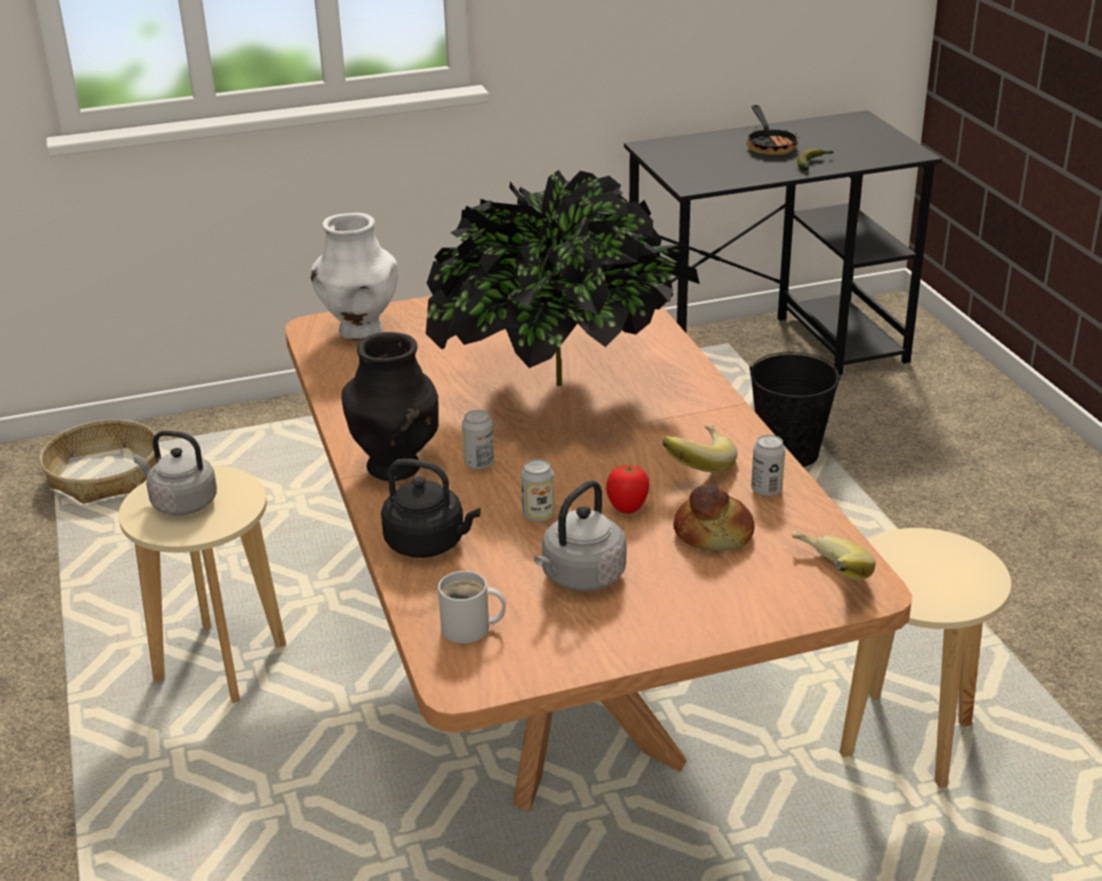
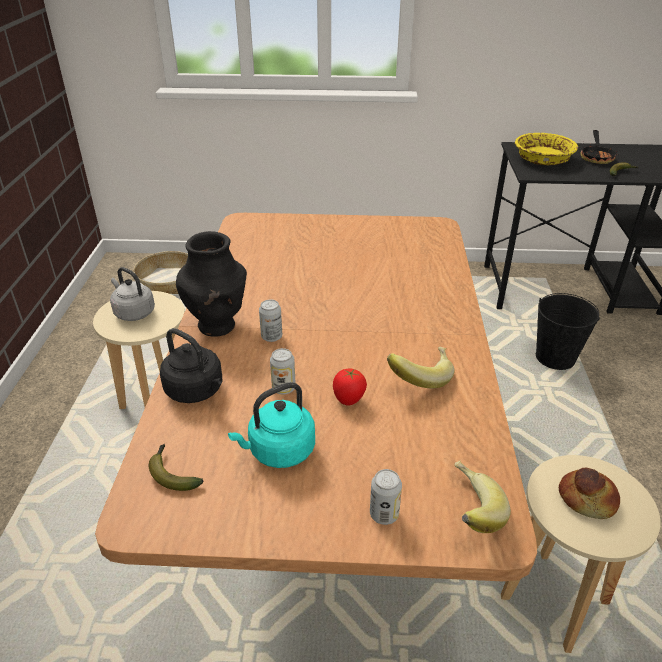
camera: 20 degrees right, 5 degrees up
white vase [310,213,398,340] -> none
potted plant [426,170,700,386] -> none
white mug [438,571,506,643] -> banana [149,444,203,491]
grey kettle [534,480,626,591] -> turquoise kettle [228,382,315,468]
bread [673,485,754,551] -> bread moved to [559,468,620,519]
can [751,435,785,496] -> can moved to [370,469,402,525]
none -> yellow bowl [515,133,578,165]

